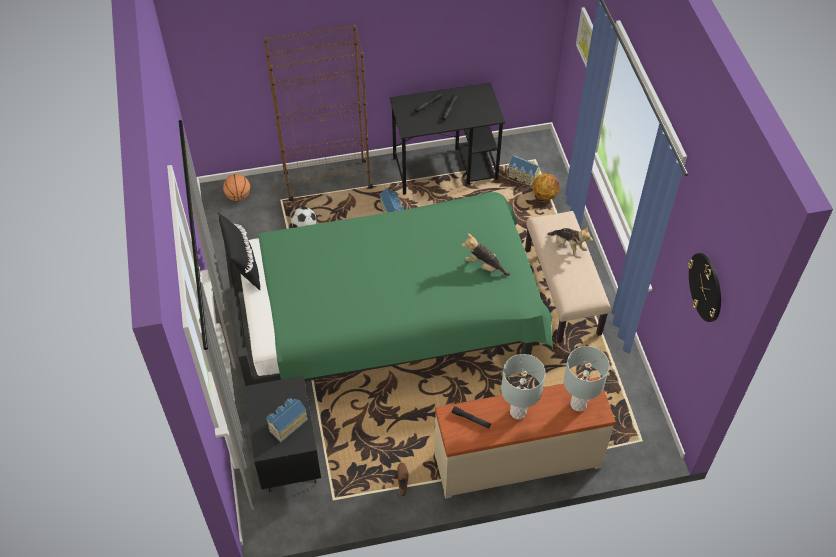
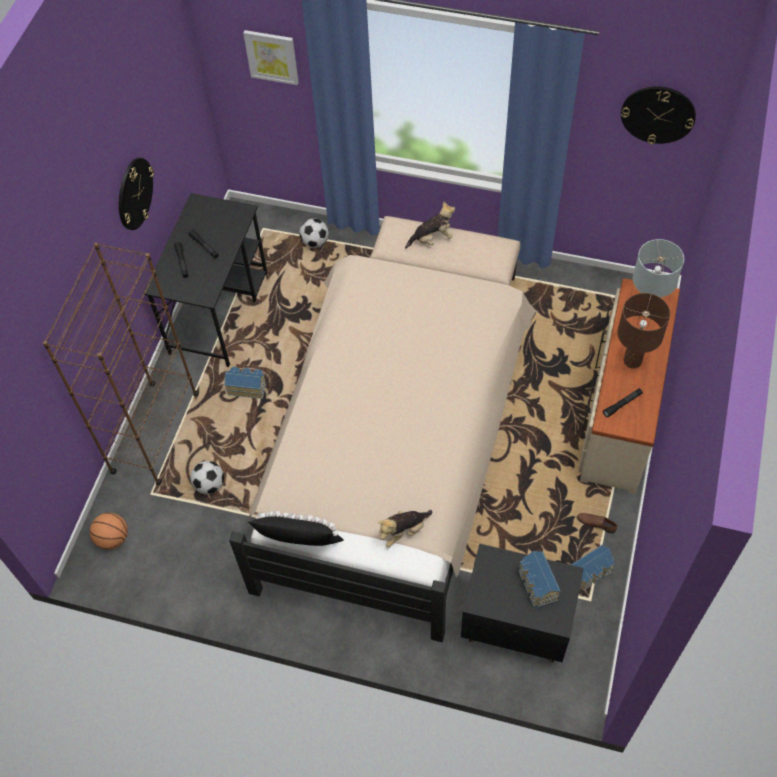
camera: 60 degrees left, 5 degrees up
green bed [221,192,553,386] -> beige bed [229,255,537,642]
plush toy [462,233,510,276] -> plush toy moved to [378,510,432,547]
grey table lamp [501,354,545,419] -> brown table lamp [617,293,670,369]
toy house [508,156,541,186] -> toy house moved to [571,545,615,591]
basketball [532,173,560,200] -> football [299,219,329,248]
none -> wall clock [119,158,154,230]

